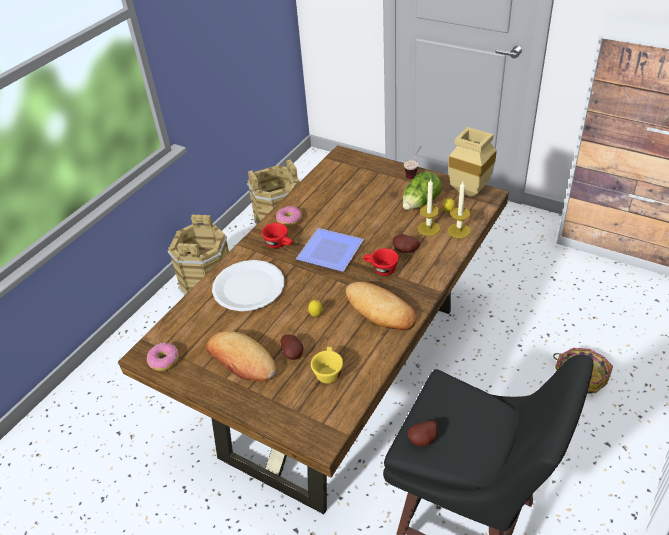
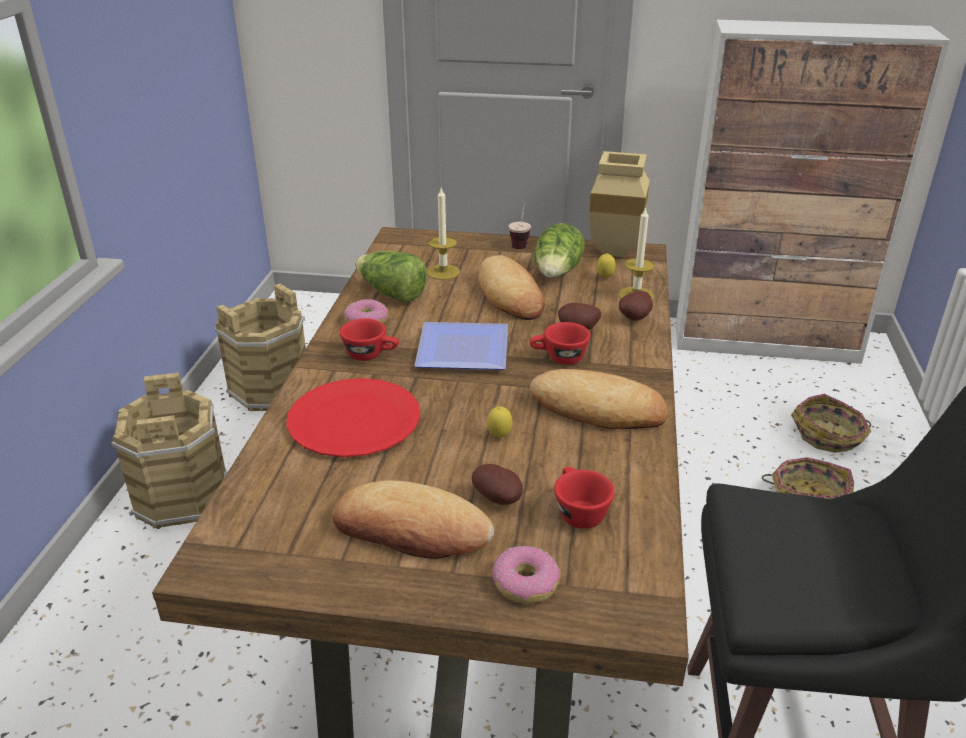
camera: 25 degrees left, 10 degrees down
donut [147,343,179,371] -> donut moved to [492,546,559,603]
white plate [212,260,284,311] -> red plate [286,378,420,457]
yellow cup [311,347,343,383] -> red cup [554,467,615,529]
potato [408,420,438,446] -> potato moved to [619,291,653,321]
candle [418,179,440,236] -> candle moved to [427,188,460,280]
none -> lettuce [355,251,427,303]
none -> bread [478,255,545,320]
none -> basket [791,394,871,453]

